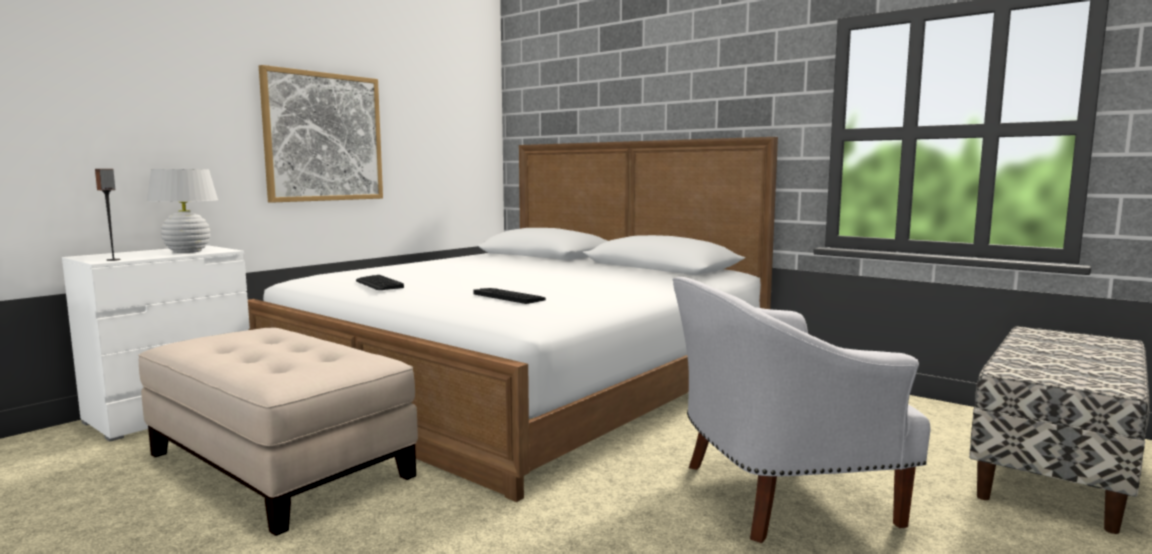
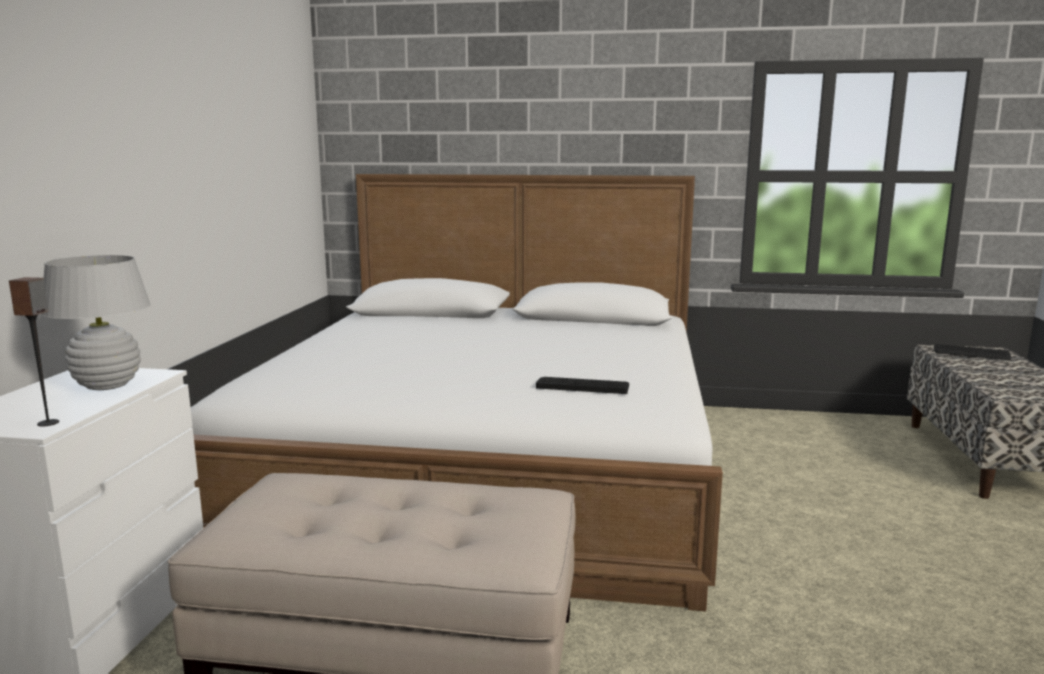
camera: 30 degrees left, 5 degrees up
picture [259,65,383,203] -> none
keyboard [356,275,404,290] -> keyboard moved to [934,344,1011,360]
white armchair [672,277,930,543] -> none

